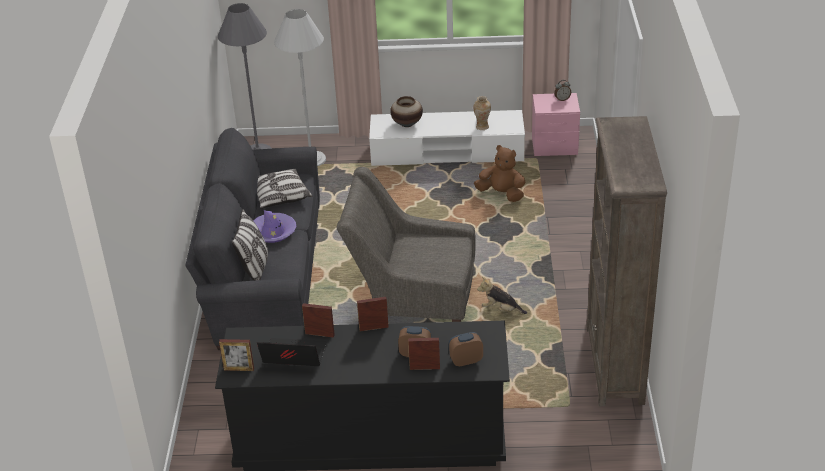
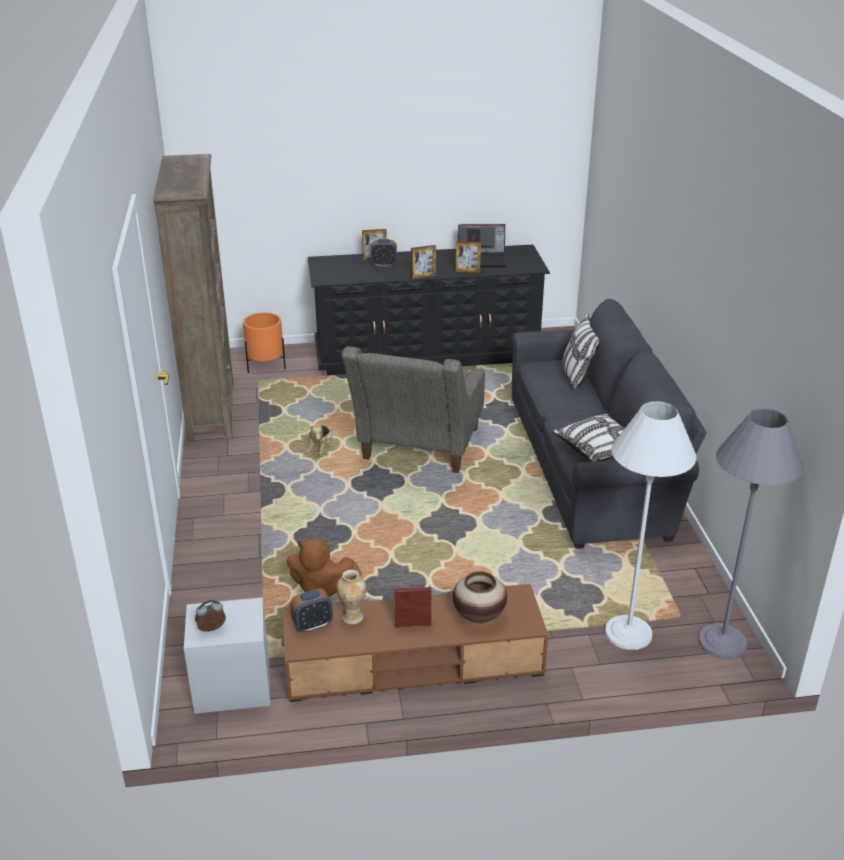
camera: 170 degrees right, 5 degrees down
picture frame [219,339,254,371] -> picture frame moved to [394,587,431,628]
purple hat [253,210,296,243] -> none
grey armchair [337,167,476,322] -> grey armchair turned 105 degrees clockwise [342,347,485,473]
white tv stand [369,110,525,166] -> brown tv stand [283,584,548,702]
alarm clock [449,332,483,367] -> alarm clock moved to [290,589,333,633]
plush toy [477,277,527,314] -> plush toy turned 90 degrees clockwise [306,422,332,455]
pink nightstand [532,93,580,156] -> grey nightstand [184,597,271,714]
none -> orange planter [243,312,286,373]

